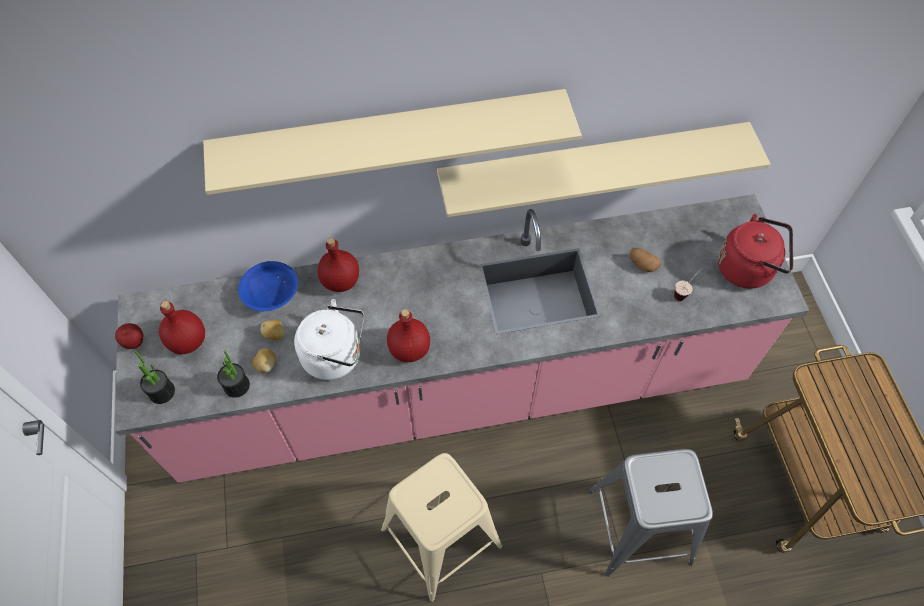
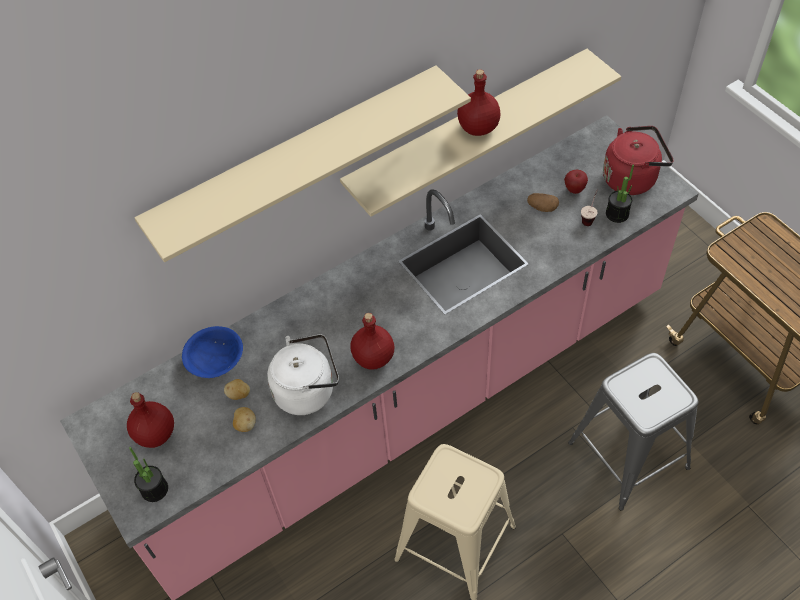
camera: 20 degrees left, 5 degrees down
apple [115,323,144,349] -> apple moved to [564,169,588,194]
potted plant [217,350,250,398] -> potted plant moved to [606,165,634,223]
red bottle [318,238,359,292] -> red bottle moved to [457,69,501,136]

